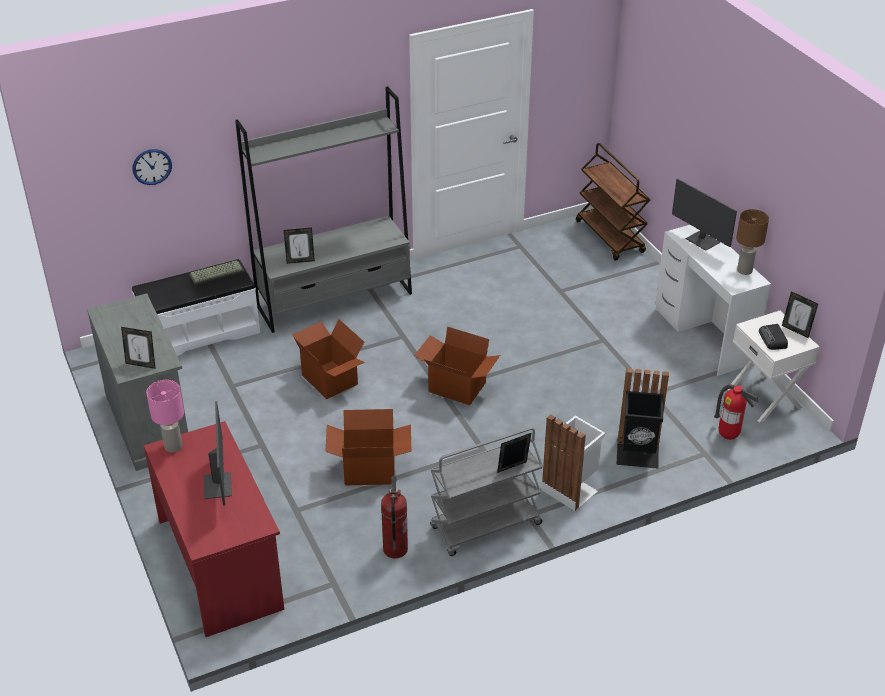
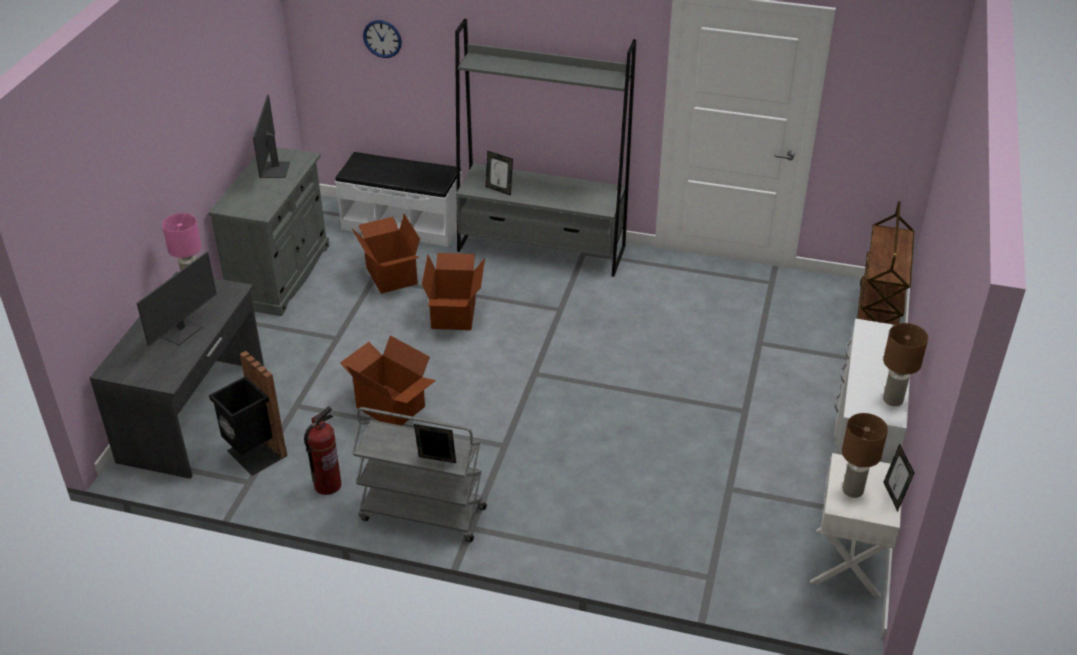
camera: 40 degrees right, 0 degrees up
picture frame [121,327,156,369] -> none
red desk [144,421,284,637] -> grey desk [90,272,264,479]
keyboard [189,260,244,285] -> none
cardboard box [414,327,500,405] -> cardboard box moved to [351,214,420,294]
white trash can [541,414,605,511] -> none
black trash can [616,368,669,469] -> black trash can moved to [209,351,287,476]
monitor [672,178,737,251] -> monitor moved to [253,95,290,178]
fire extinguisher [714,384,758,440] -> none
radio [759,324,788,350] -> brown table lamp [842,413,888,498]

